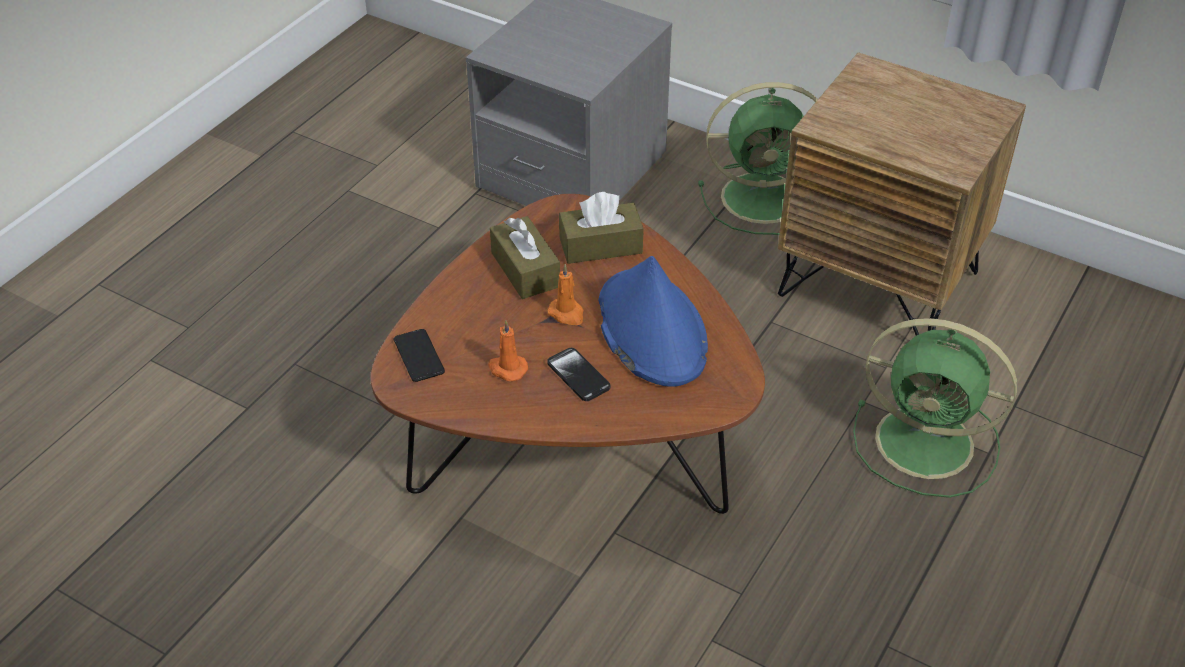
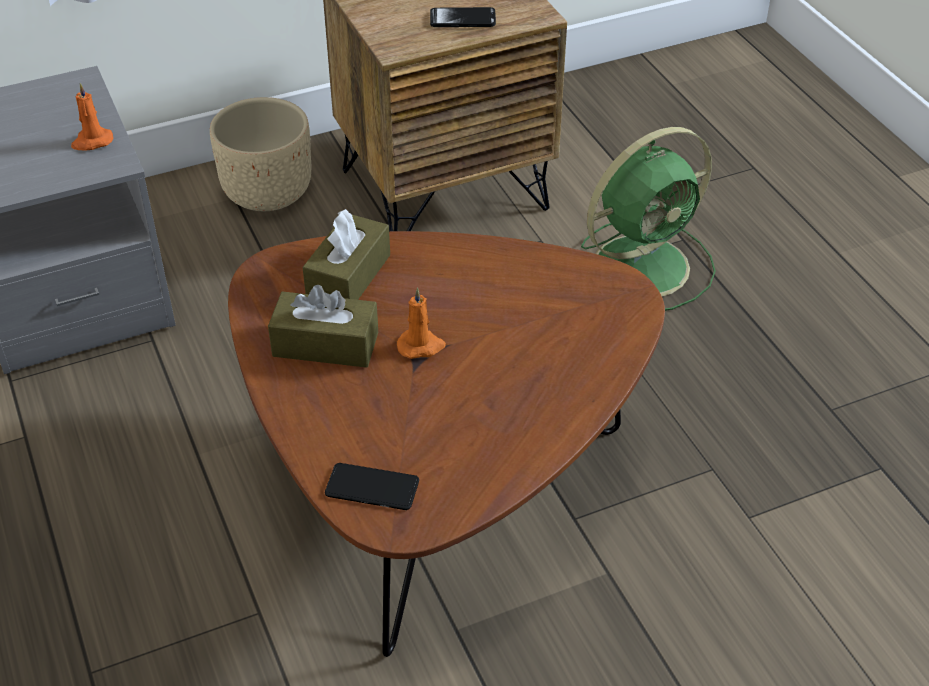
camera: 55 degrees left, 0 degrees up
orange candle [488,320,528,381] -> orange candle moved to [71,83,114,150]
phone [547,348,610,401] -> phone moved to [430,7,496,27]
blue hat [599,256,708,387] -> none
green fan [698,82,818,235] -> beige planter [210,97,312,211]

